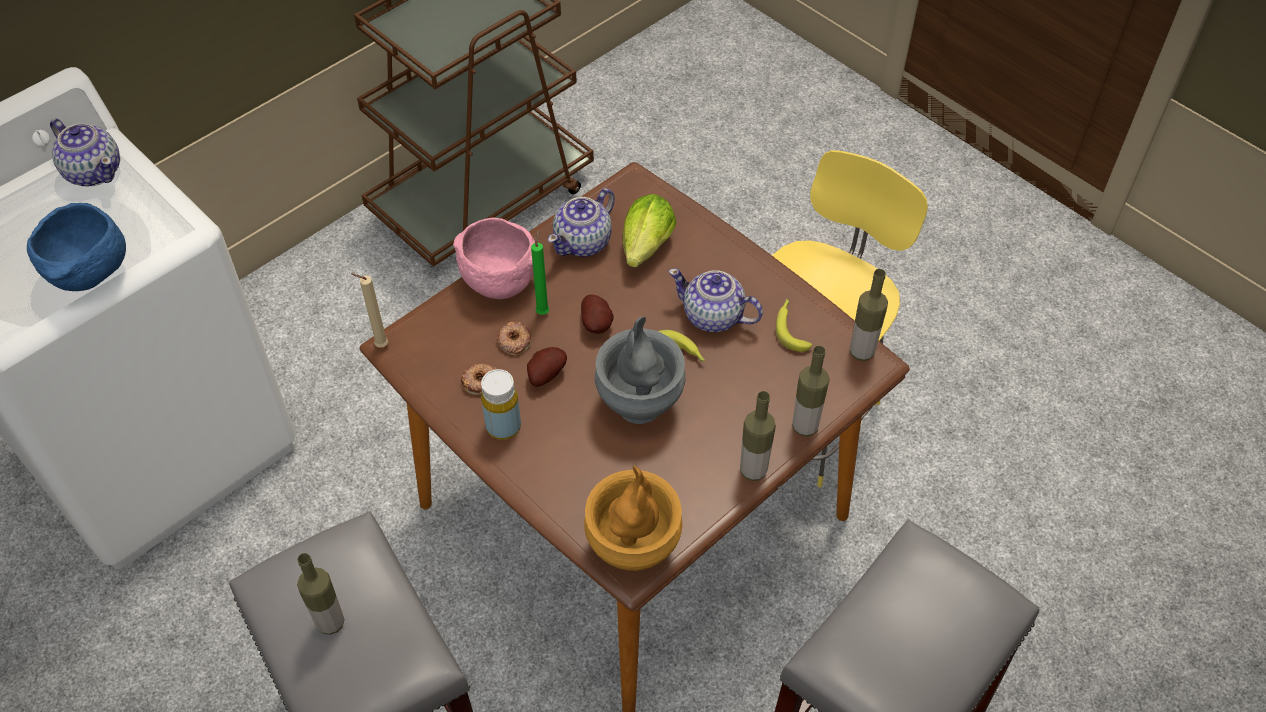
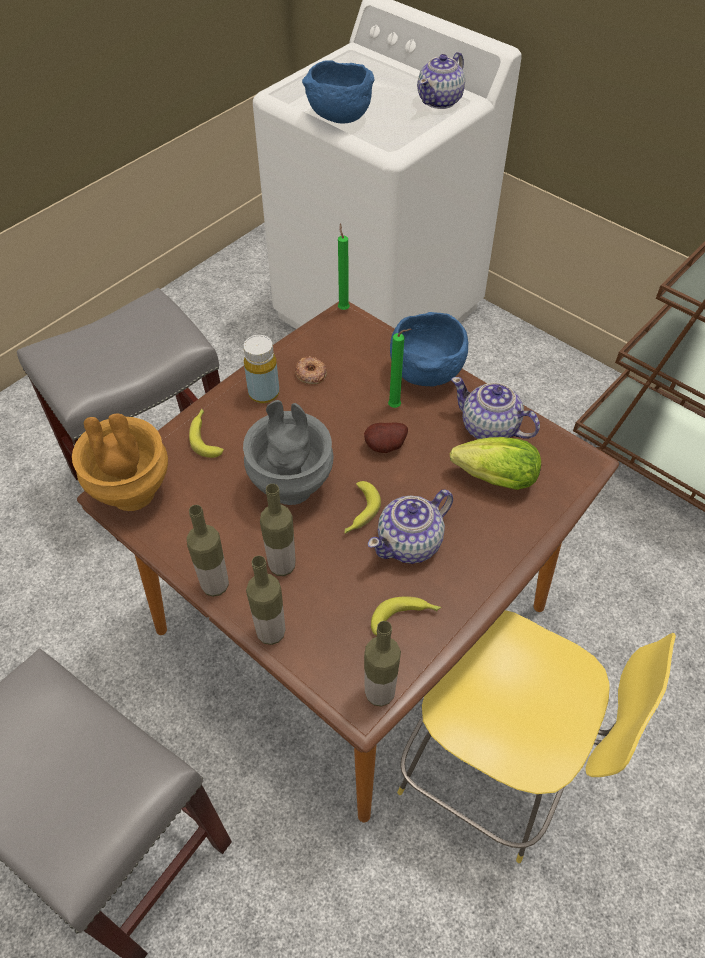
camera: 85 degrees right, 0 degrees up
bottle [297,553,344,635] -> bottle moved to [260,484,296,576]
beige candle [351,273,388,348] -> green candle [338,223,350,310]
pink bowl [453,218,535,299] -> blue bowl [390,312,468,386]
donut [496,322,531,355] -> none
potato [527,347,567,387] -> none
teapot [668,268,763,332] -> teapot turned 150 degrees counterclockwise [368,489,453,564]
none -> banana [189,408,224,458]

